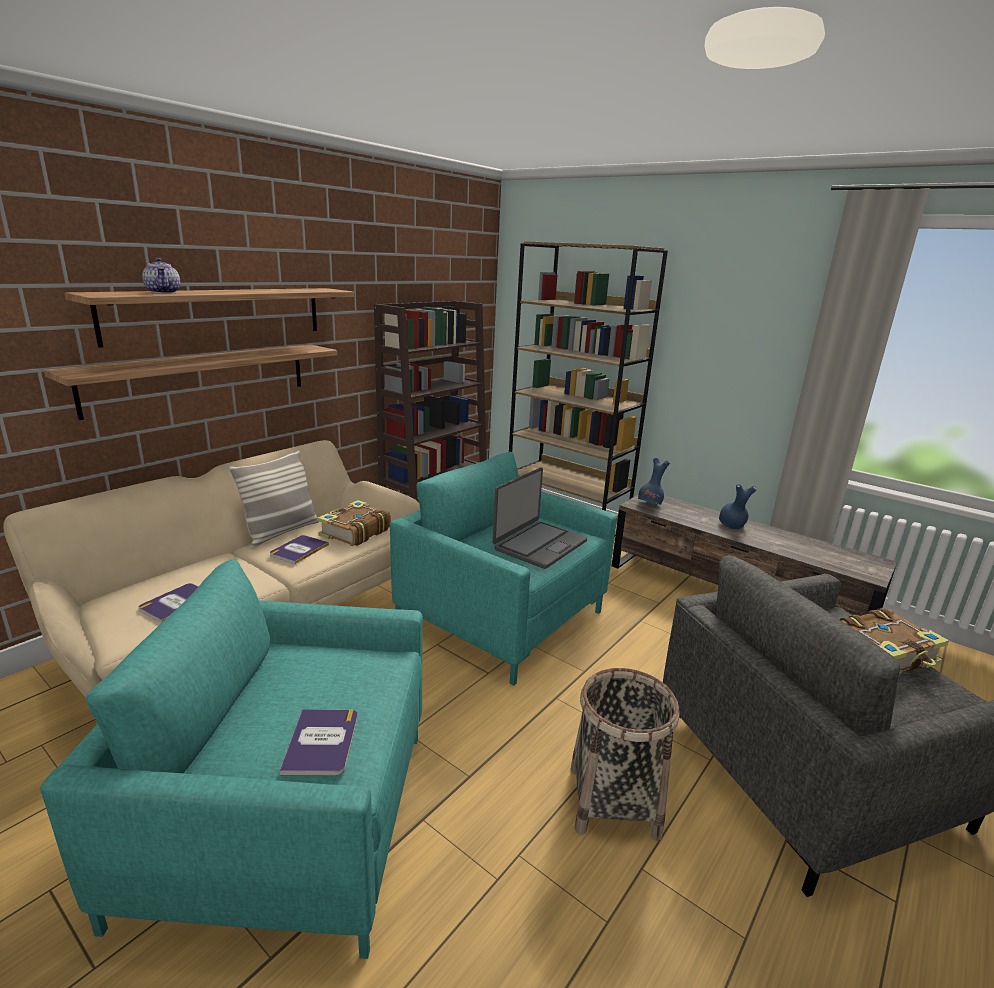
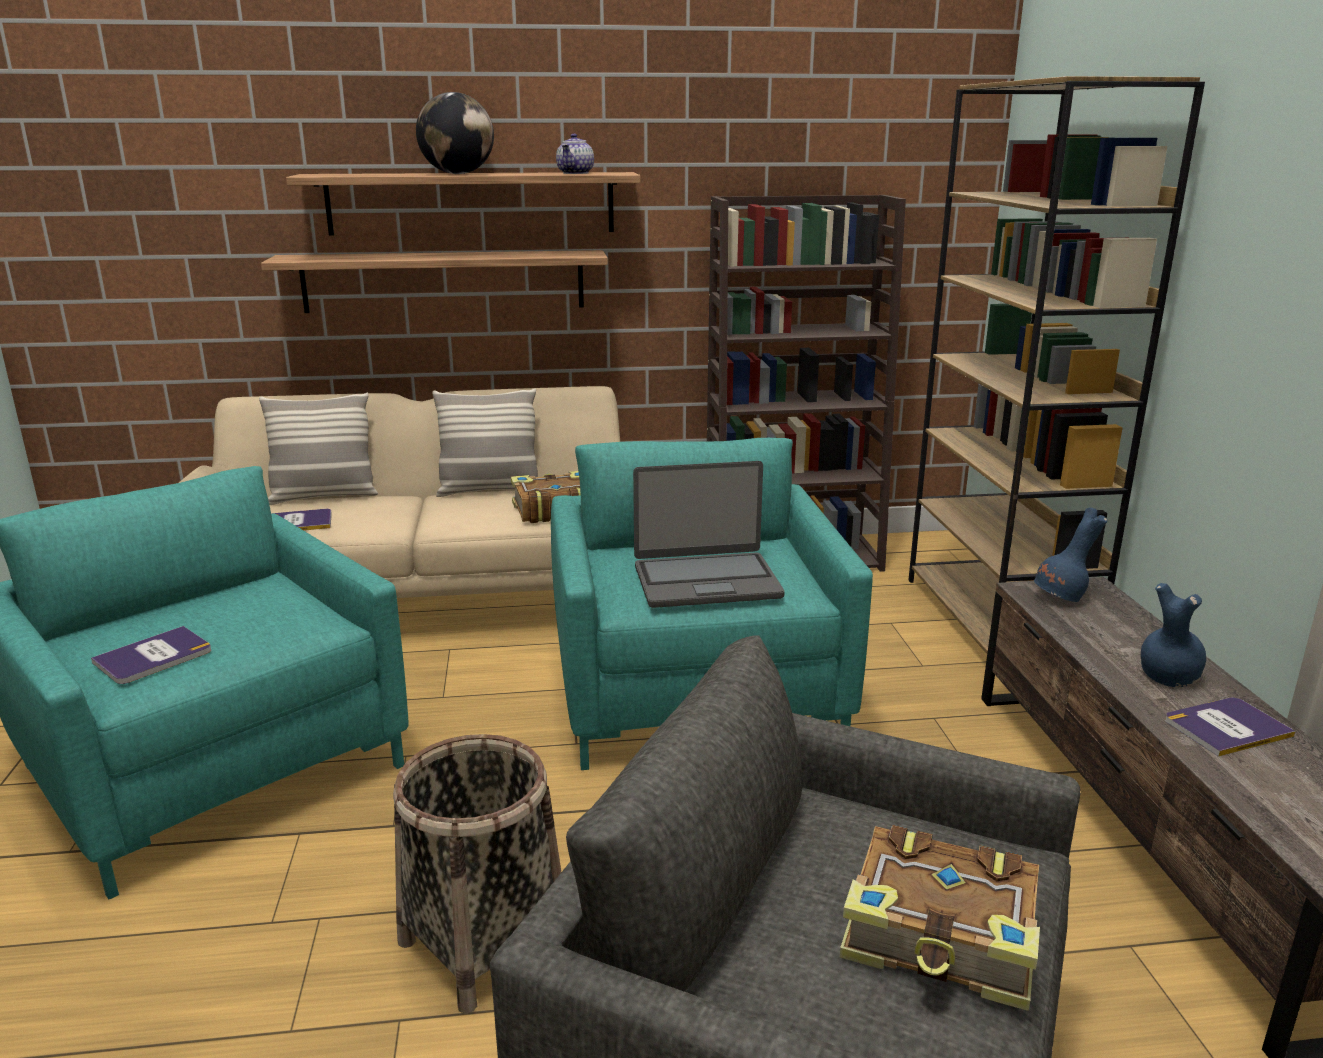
camera: 45 degrees right, 0 degrees up
teapot [142,258,180,293] -> teapot moved to [556,134,594,174]
book [270,535,329,564] -> book moved to [1165,698,1296,757]
none -> pillow [259,393,378,505]
none -> globe [416,92,494,174]

